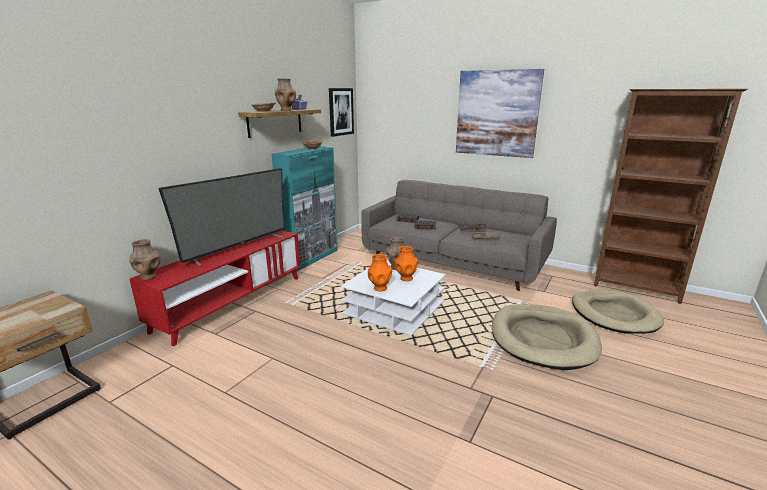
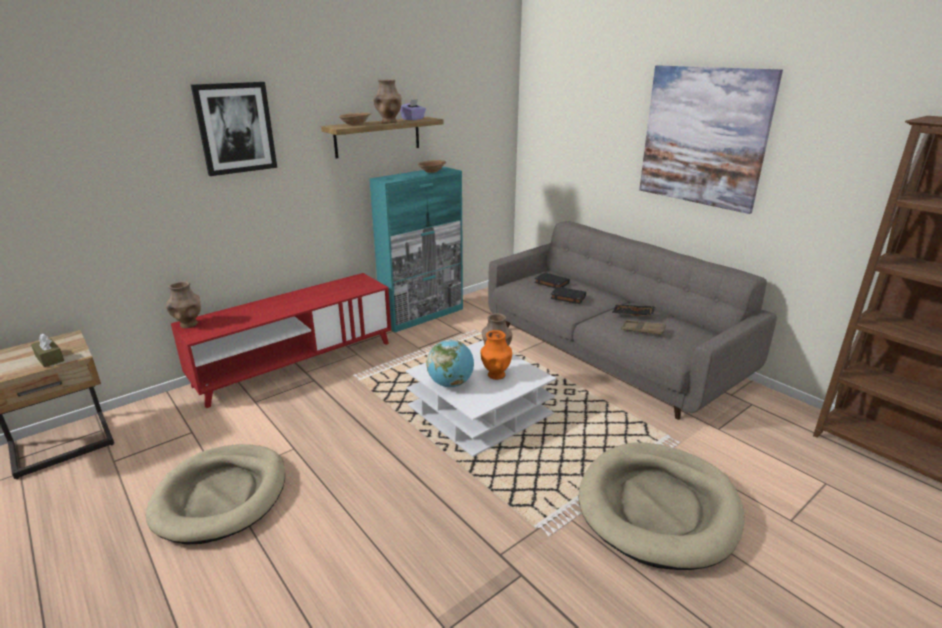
camera: 20 degrees right, 5 degrees up
television [159,168,285,267] -> none
picture [329,88,354,137] -> picture moved to [191,82,277,176]
orange vase [368,254,392,291] -> globe [426,340,474,387]
beige dog bed [572,290,664,334] -> beige dog bed moved to [146,444,285,544]
none -> brown tissue box [31,333,64,367]

